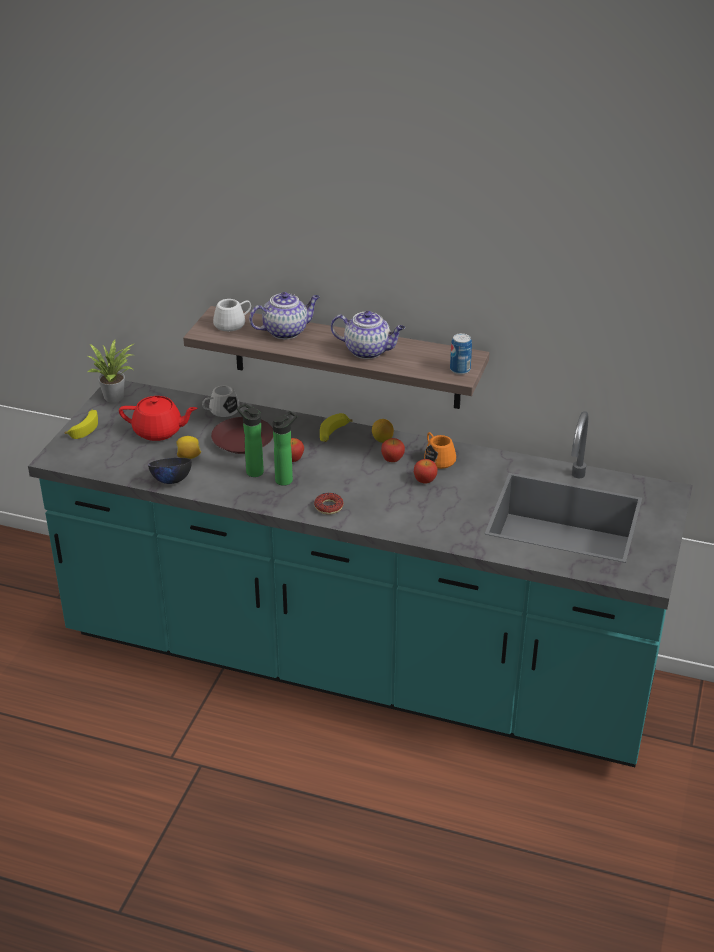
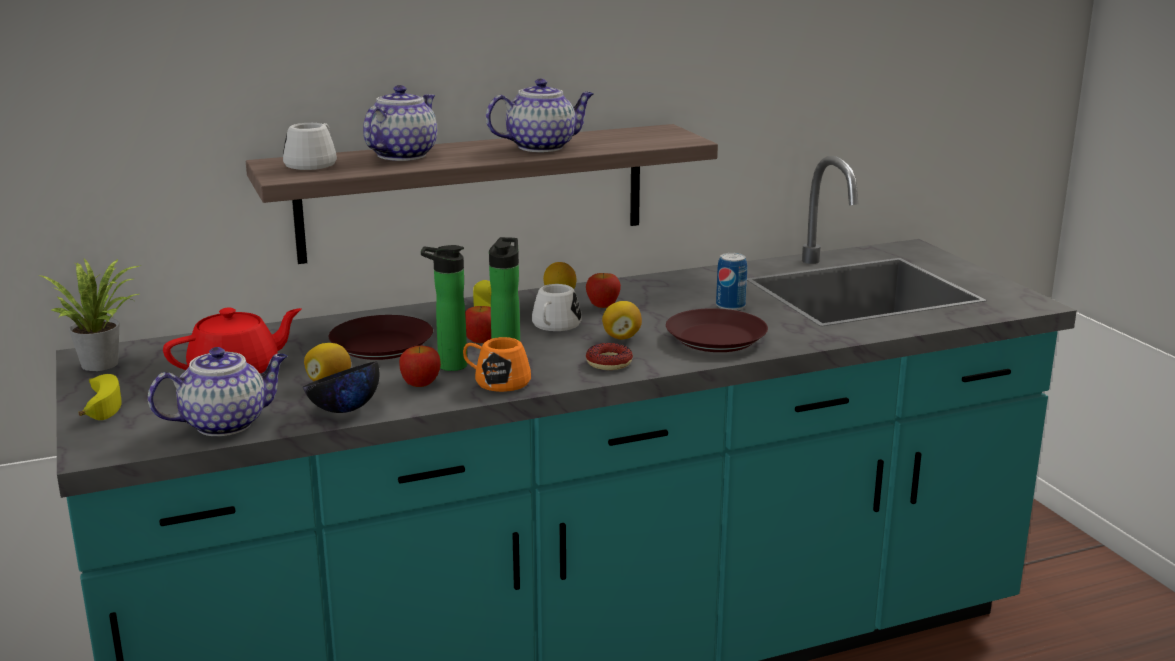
camera: 40 degrees left, 15 degrees down
white mug [202,386,240,417] -> white mug moved to [532,284,582,331]
apple [414,459,438,484] -> apple moved to [399,346,441,387]
orange mug [424,432,456,469] -> orange mug moved to [463,337,531,392]
can [450,333,472,375] -> can moved to [716,253,747,311]
none -> teapot [148,347,287,436]
none -> lemon [602,301,642,340]
none -> brown plate [666,308,768,352]

